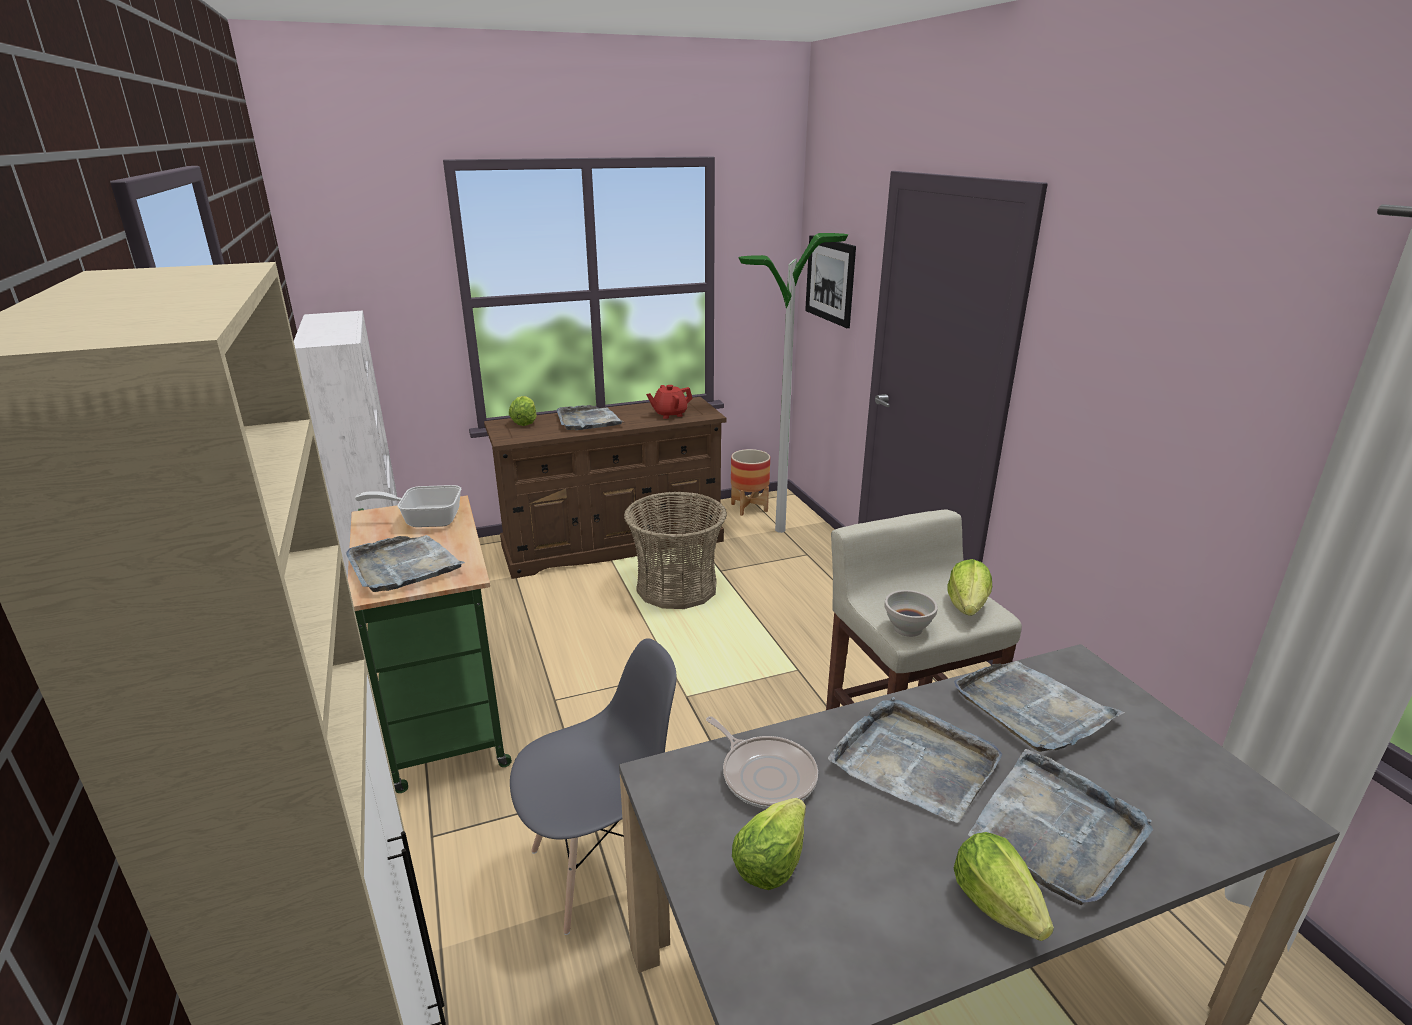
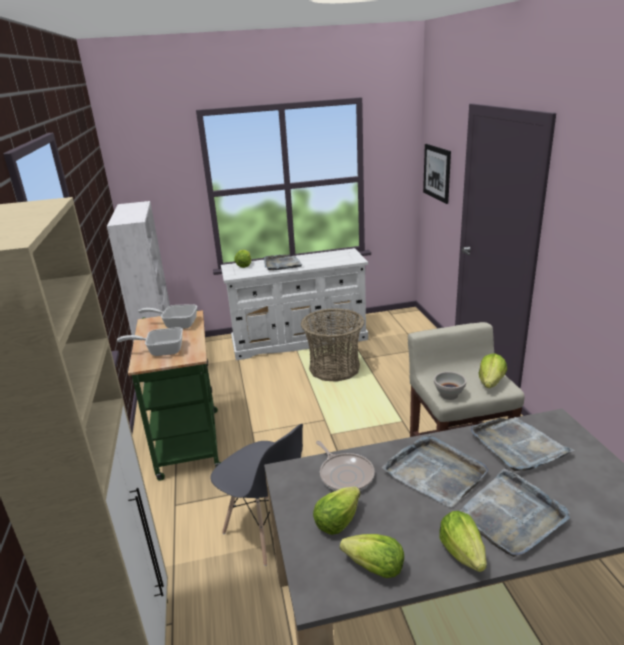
camera: 10 degrees right, 0 degrees up
grey tray [346,535,465,592] -> frying pan [117,327,183,356]
brown dresser [484,397,726,579] -> white dresser [221,248,368,360]
grey chair [510,638,677,935] -> grey chair turned 60 degrees clockwise [210,424,303,566]
red teapot [646,385,693,419] -> none
planter [731,449,770,516] -> none
floor lamp [739,233,848,533] -> none
none -> lettuce [340,534,404,578]

